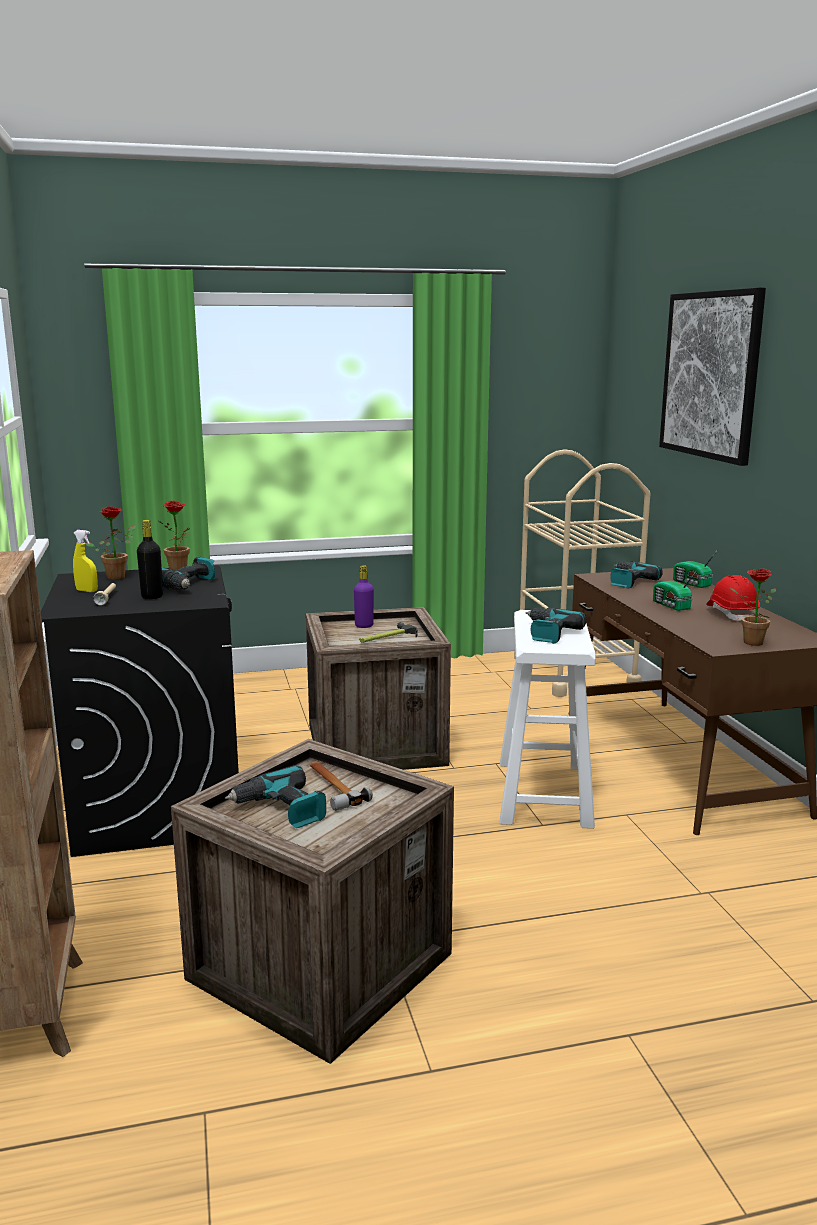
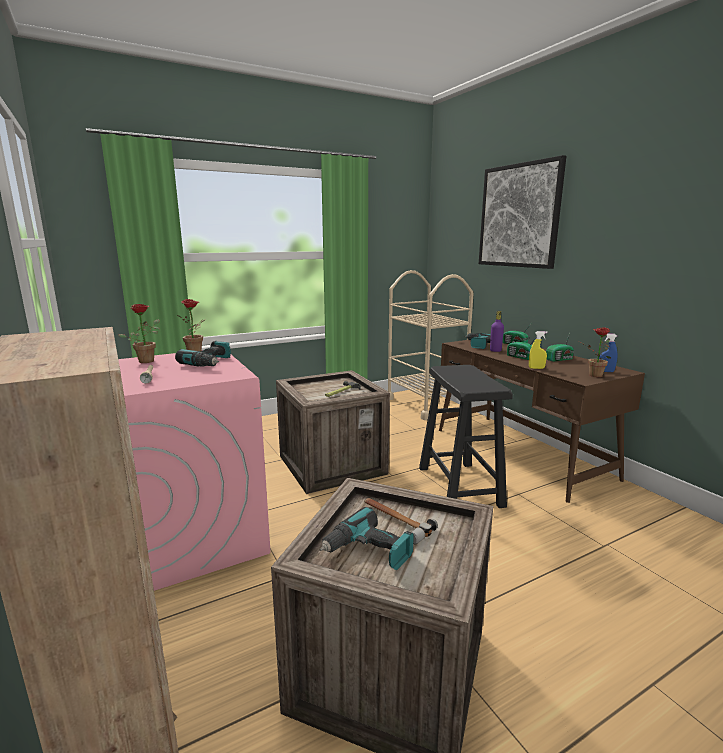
camera: 15 degrees left, 0 degrees up
black washing machine [41,565,239,857] -> pink washing machine [118,350,271,591]
yellow spray bottle [73,530,98,592] -> yellow spray bottle moved to [529,331,547,369]
black bottle [137,520,163,599] -> none
purple bottle [354,565,374,628] -> purple bottle moved to [490,311,504,352]
white stool [500,610,596,829] -> black stool [419,365,513,508]
power drill [526,608,586,644] -> none
red hard hat [707,575,760,621] -> radio [546,332,574,362]
none -> blue spray bottle [599,333,617,372]

